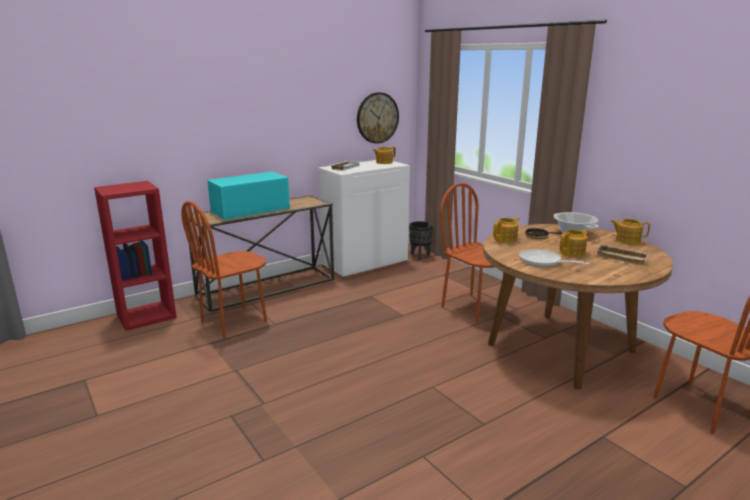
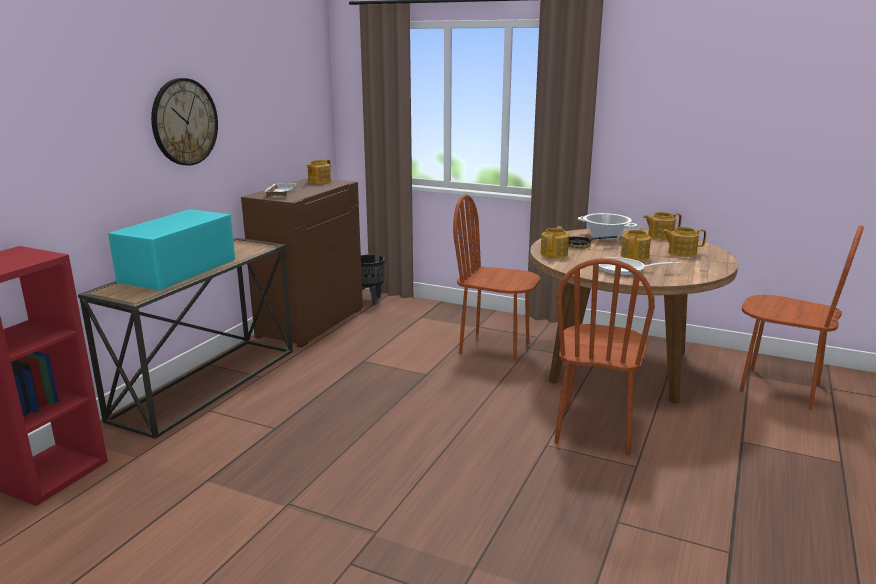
camera: 30 degrees left, 0 degrees up
brown chair [181,201,267,338] -> brown chair moved to [554,258,655,455]
white cabinet [318,160,410,278] -> brown cabinet [241,178,363,348]
wall clock [357,92,399,144] -> wall clock moved to [151,78,218,166]
beige tray [596,244,649,265] -> teapot [662,227,706,257]

